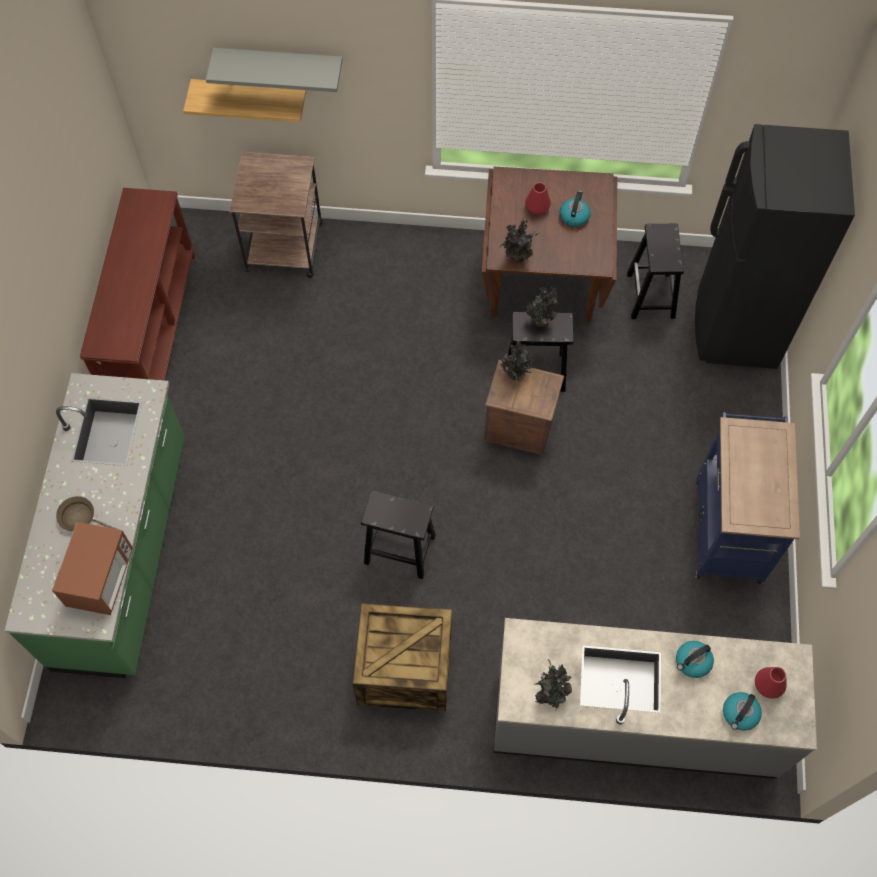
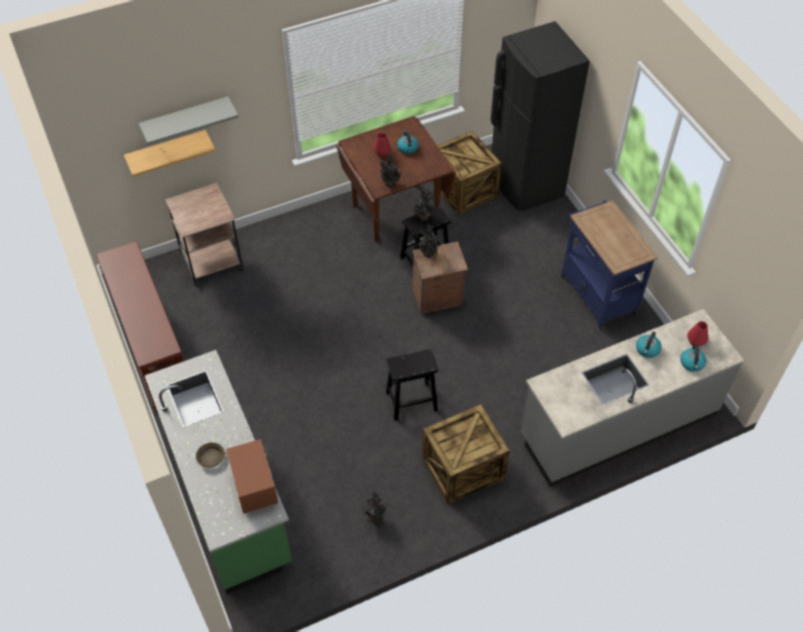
camera: 30 degrees left, 10 degrees down
potted plant [534,659,572,709] -> potted plant moved to [363,492,386,524]
black stool [627,224,684,319] -> crate [430,131,502,215]

